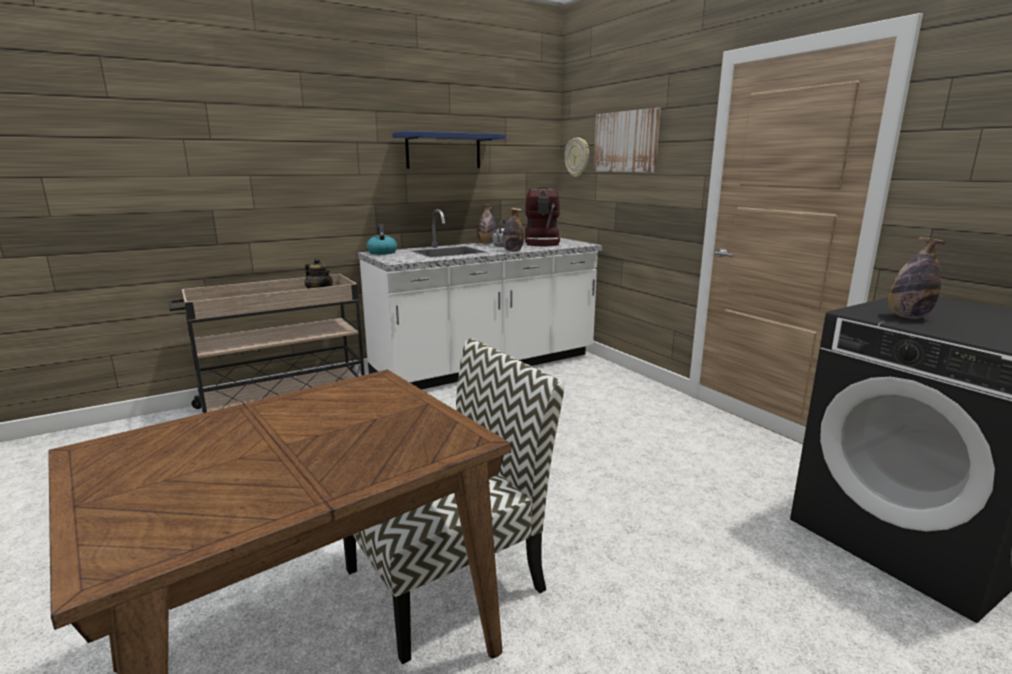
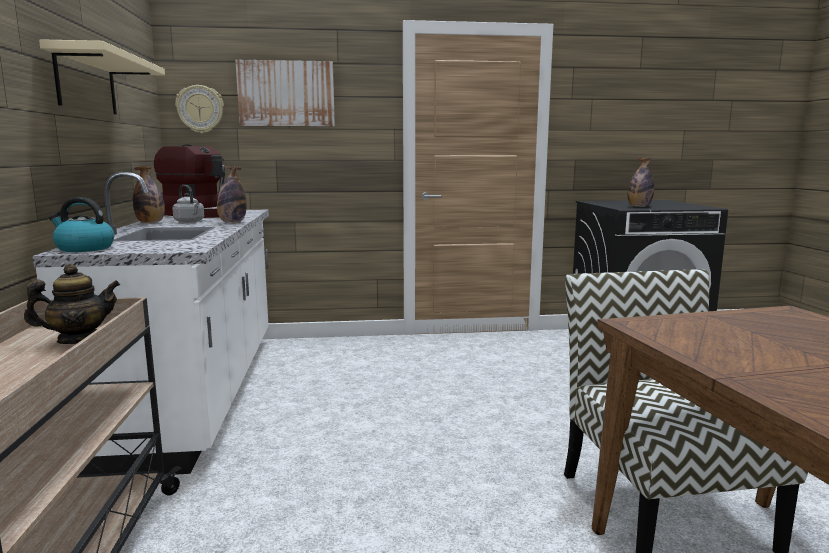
camera: 65 degrees left, 5 degrees down
blue shelf [393,131,505,169] -> beige shelf [39,39,165,115]

